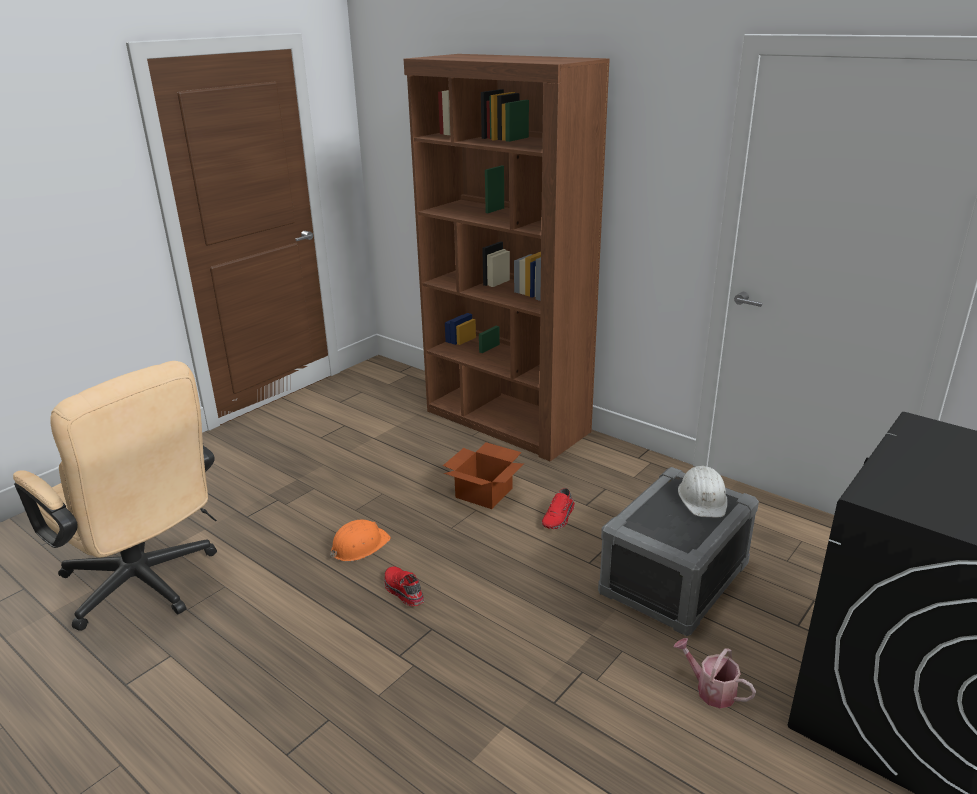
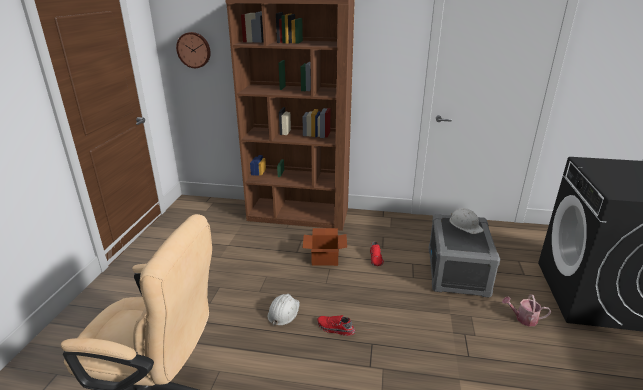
camera: 30 degrees left, 0 degrees up
orange hard hat [330,520,391,561] -> white hard hat [268,294,300,326]
none -> wall clock [176,32,211,68]

